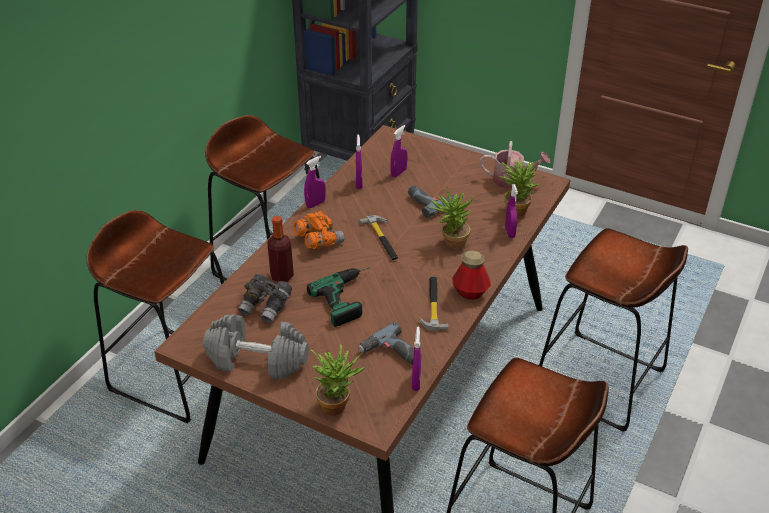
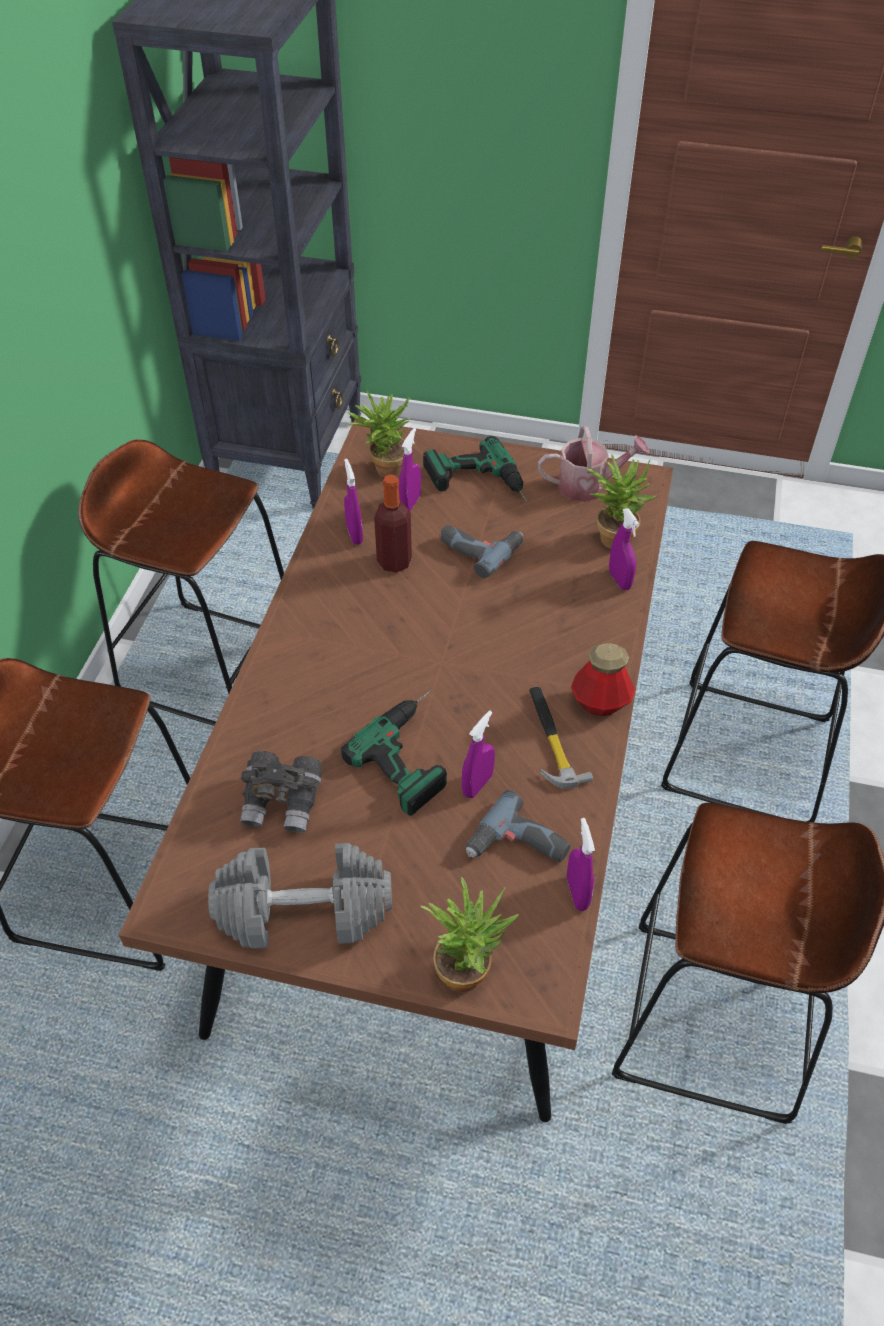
camera: 15 degrees left, 10 degrees up
bottle [267,216,294,282] -> bottle moved to [374,474,412,573]
orange binoculars [293,211,344,249] -> none
purple spray bottle [304,156,326,208] -> purple spray bottle moved to [462,711,495,798]
hammer [359,215,398,260] -> none
potted plant [430,186,475,250] -> potted plant moved to [348,389,410,477]
none -> power drill [423,436,527,502]

